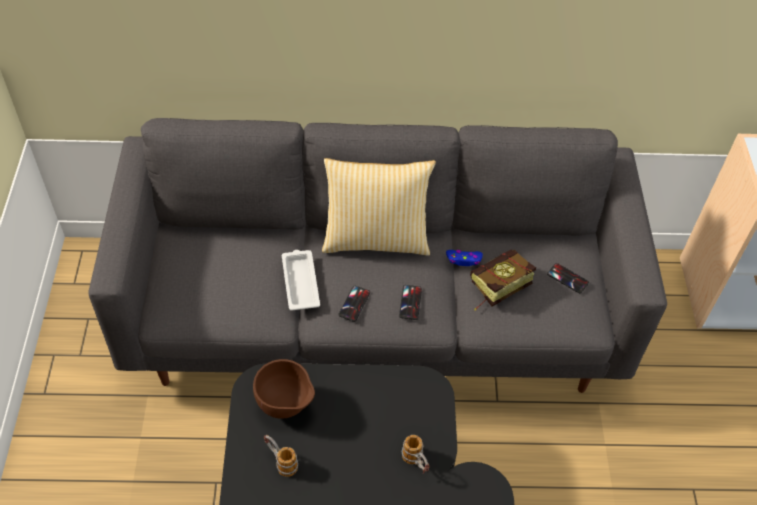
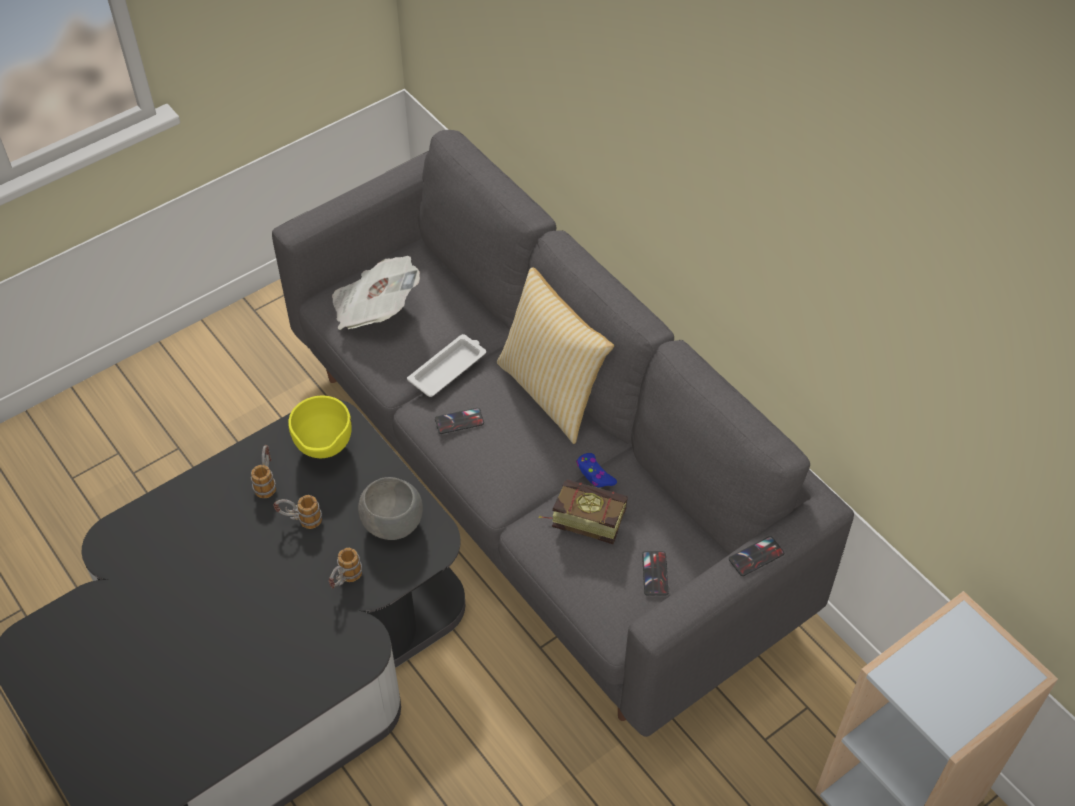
camera: 55 degrees right, 0 degrees up
brown bowl [253,359,315,419] -> yellow bowl [288,396,352,458]
phone [399,285,422,320] -> phone moved to [729,536,784,576]
none -> mug [273,495,322,529]
none -> newspaper [332,256,420,330]
none -> grey bowl [358,477,423,540]

